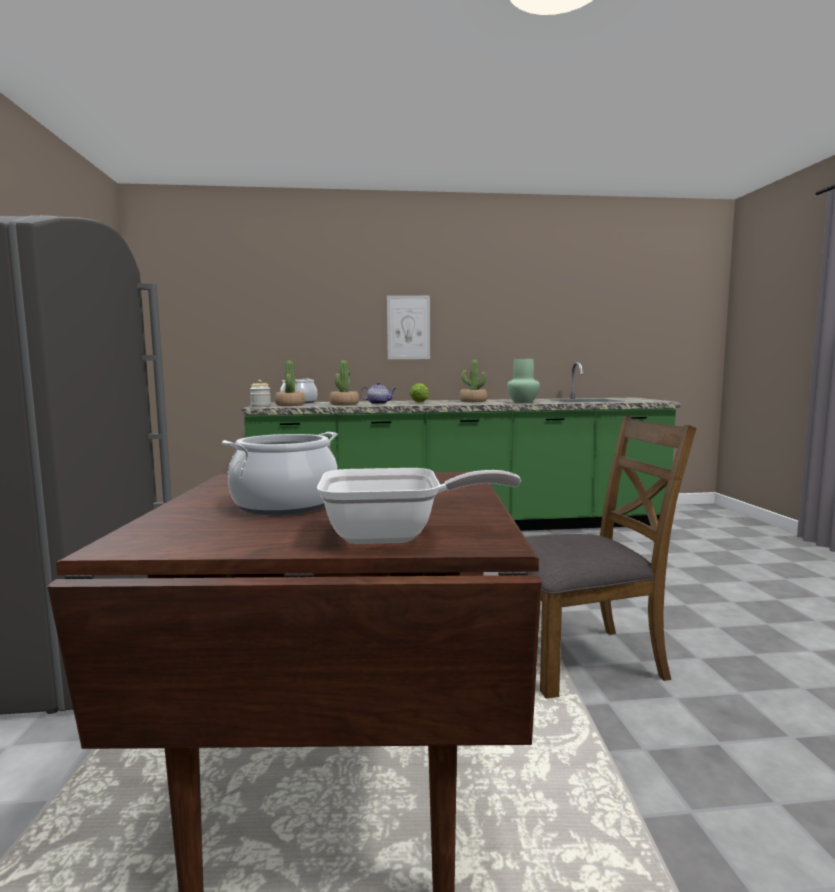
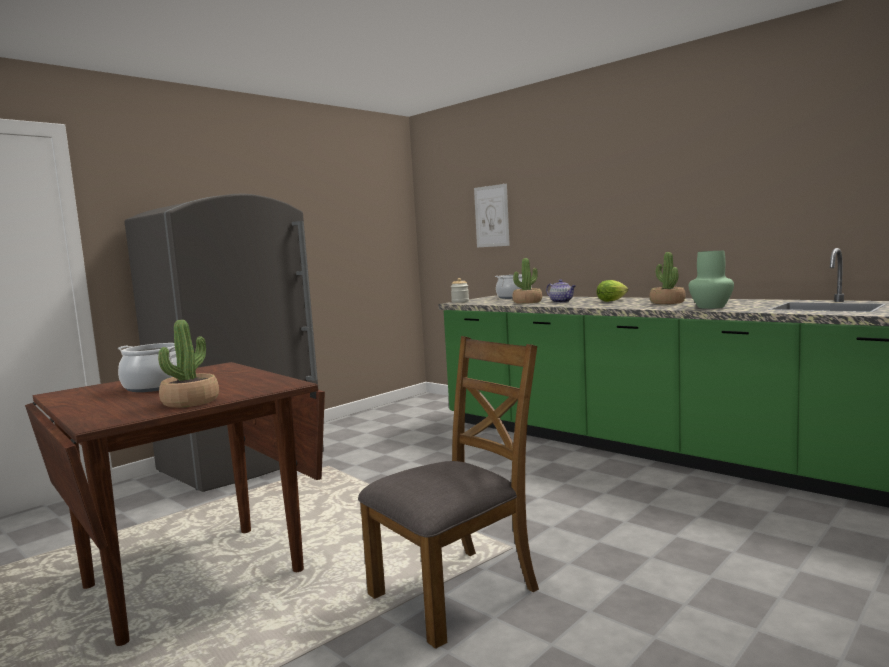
camera: 50 degrees right, 0 degrees up
potted plant [275,360,305,406] -> potted plant moved to [158,320,219,408]
frying pan [317,468,521,544] -> none
picture [387,295,430,359] -> picture moved to [474,184,510,247]
brown chair [512,416,697,699] -> brown chair turned 75 degrees counterclockwise [358,336,539,649]

